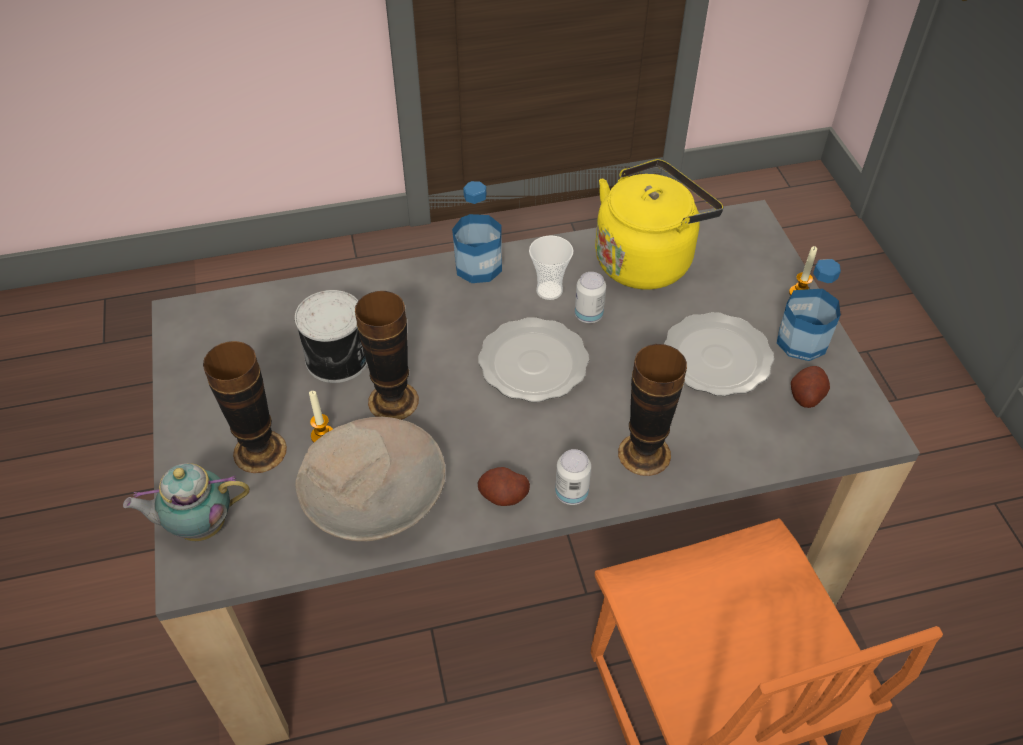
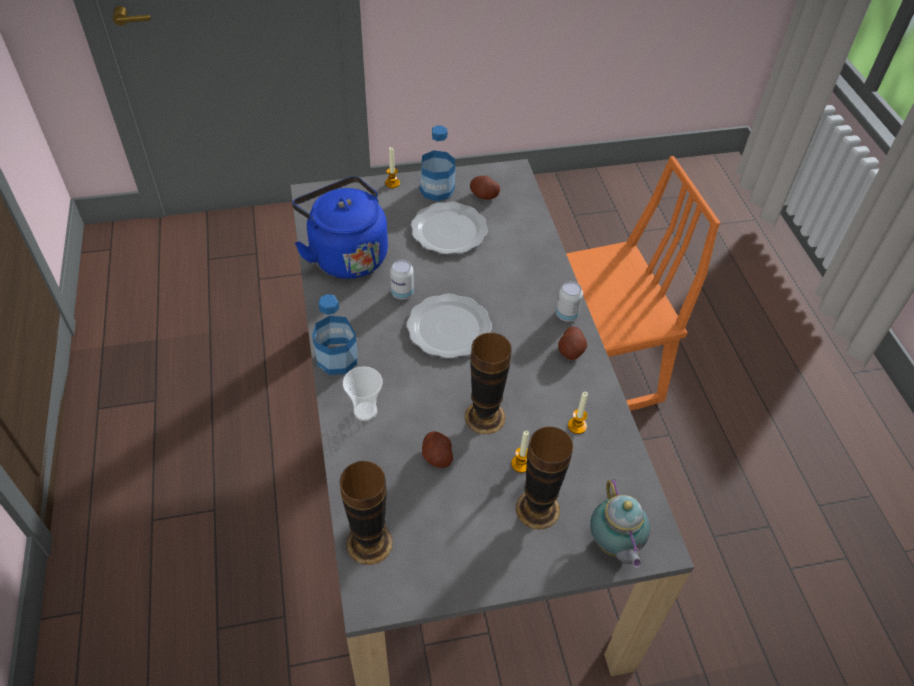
camera: 90 degrees left, 0 degrees up
can [295,290,368,383] -> potato [422,431,453,468]
beige bowl [295,417,445,541] -> candle [568,392,588,434]
cup [529,235,573,300] -> cup moved to [343,366,383,421]
yellow kettle [595,159,723,289] -> blue kettle [292,176,388,279]
vase [618,344,687,476] -> vase moved to [339,461,393,565]

